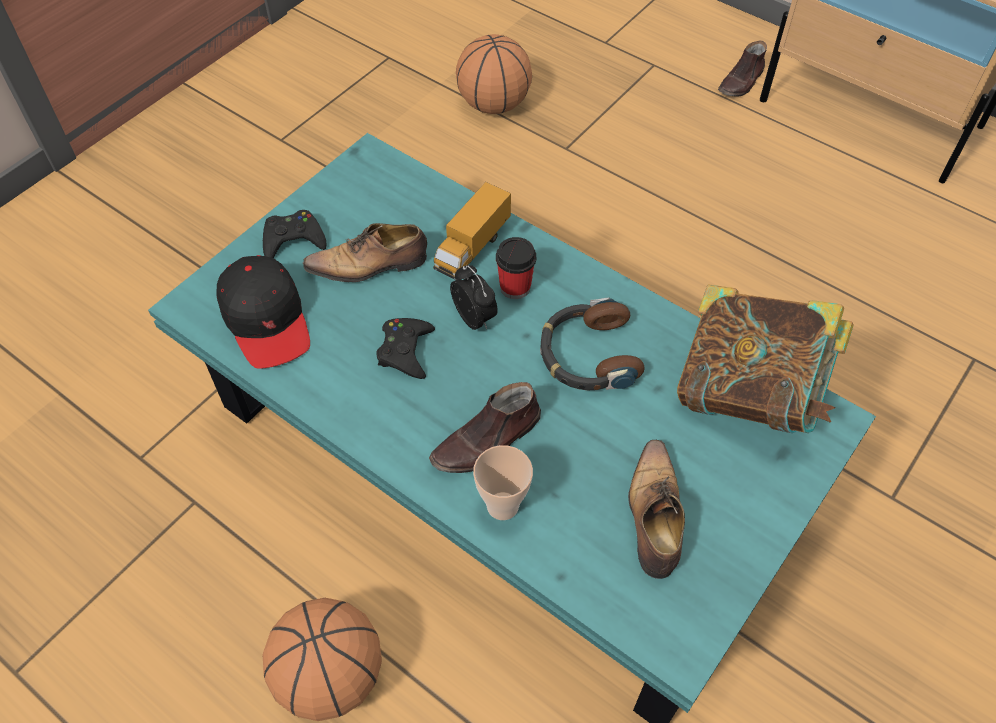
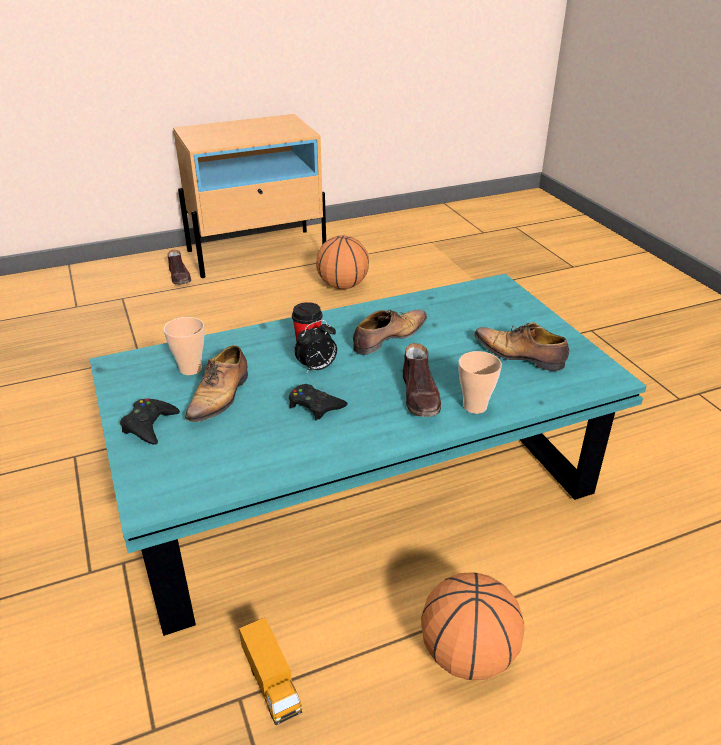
camera: 60 degrees left, 20 degrees down
black cap [217,255,310,369] -> none
toy truck [433,182,511,280] -> toy truck moved to [239,618,302,725]
alarm clock [450,265,498,330] -> alarm clock turned 150 degrees clockwise [295,320,337,374]
basketball [456,34,532,114] -> basketball moved to [316,235,369,289]
headphones [540,298,644,390] -> shoe [353,309,427,355]
book [677,284,854,433] -> none
none -> cup [163,317,205,375]

